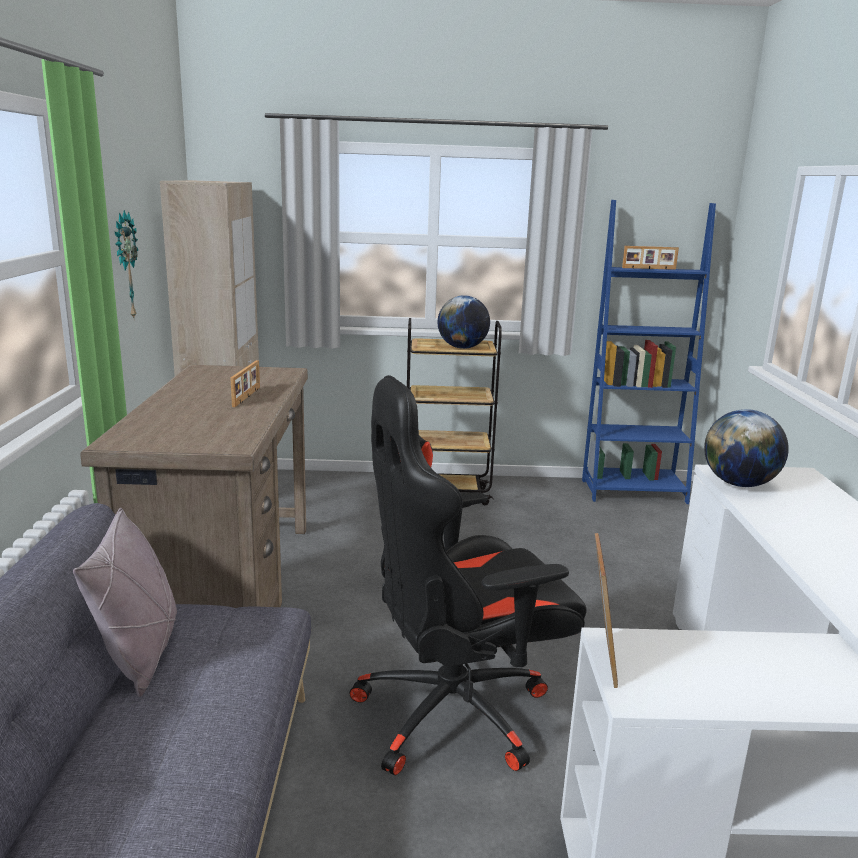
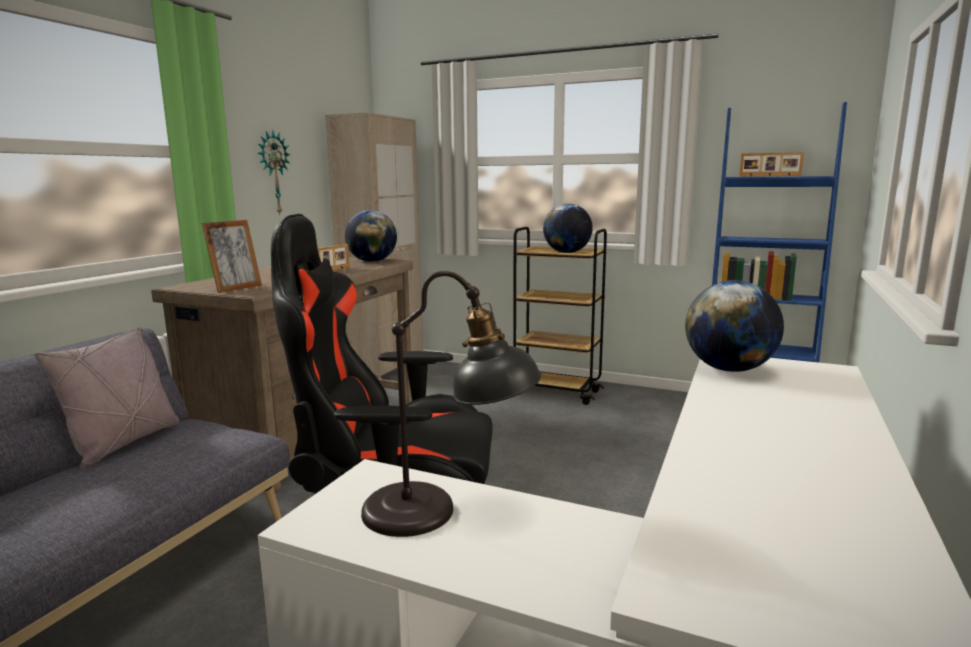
camera: 25 degrees right, 5 degrees down
picture frame [595,533,618,688] -> picture frame moved to [202,220,262,293]
none -> globe [345,210,397,262]
none -> grey table lamp [361,271,541,537]

